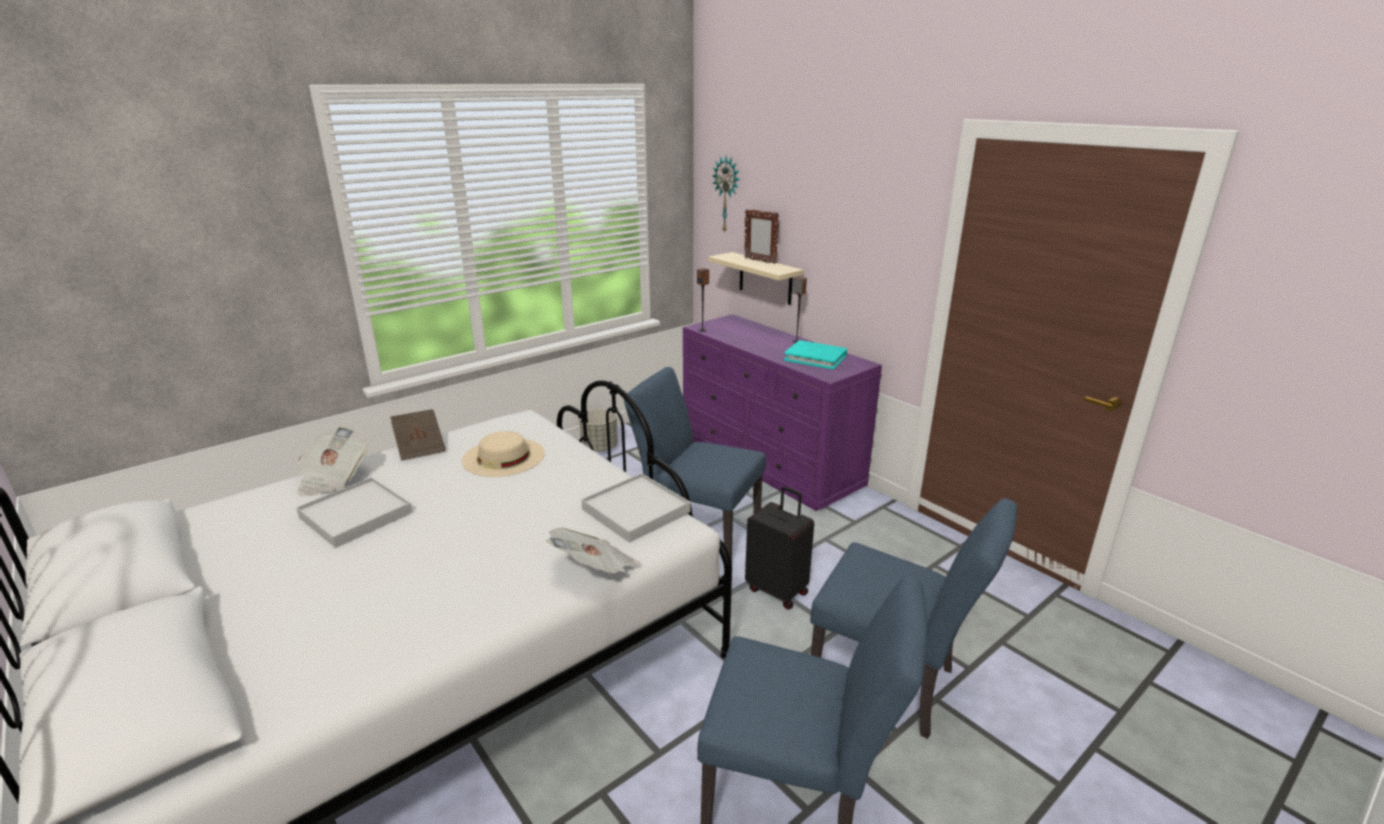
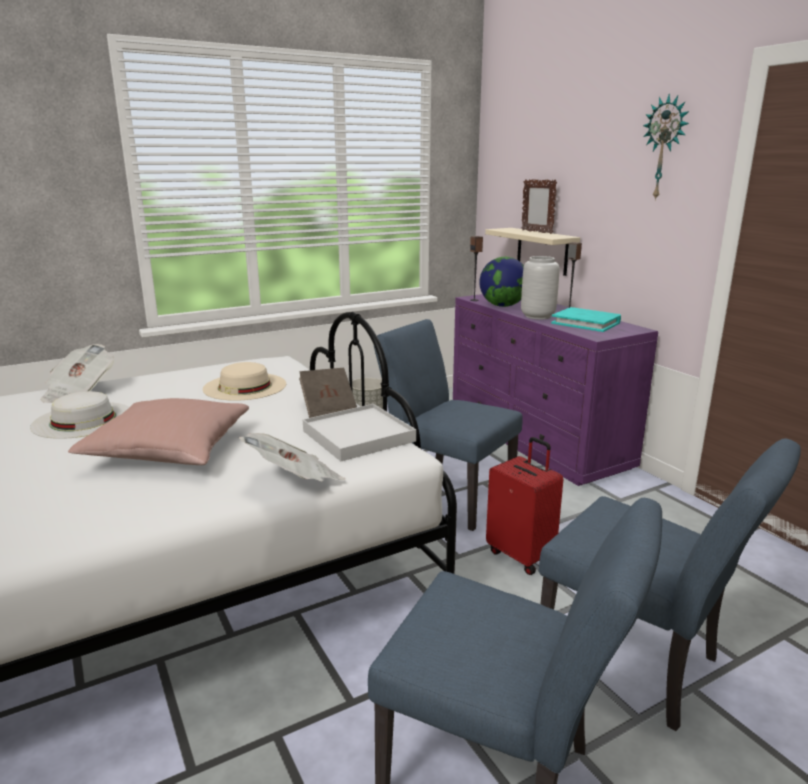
camera: 10 degrees right, 5 degrees down
white tray [296,477,412,548] -> white hat [30,391,129,439]
brown book [390,409,446,461] -> brown book moved to [299,368,357,418]
wall clock [712,156,740,234] -> wall clock moved to [643,93,689,201]
black suitcase [745,486,814,610] -> red suitcase [486,437,563,575]
none -> pink pillow [68,398,249,465]
none -> globe [479,257,524,307]
none -> grey vase [521,256,559,320]

